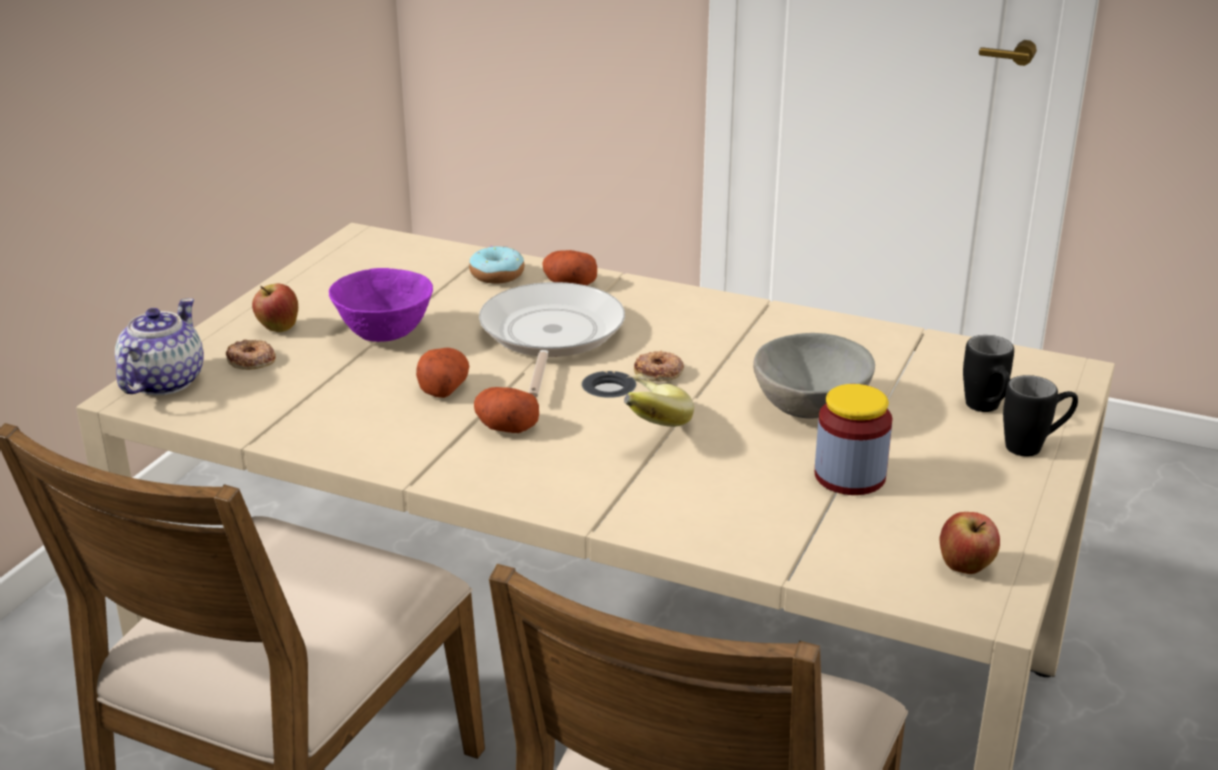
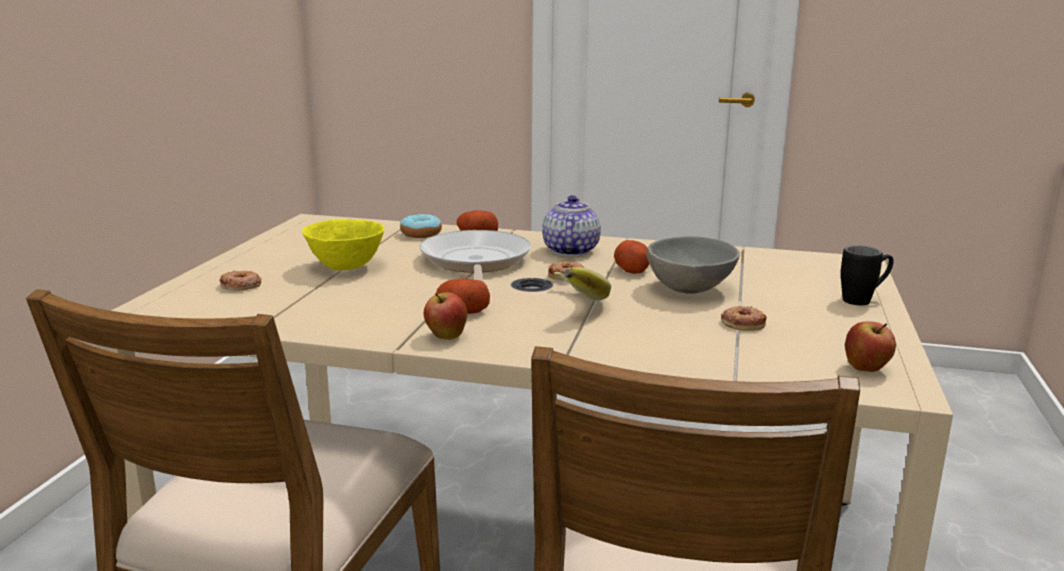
camera: 10 degrees left, 10 degrees down
teapot [115,298,204,396] -> teapot moved to [542,195,601,256]
apple [252,284,298,332] -> apple moved to [424,292,467,340]
purple bowl [329,268,433,342] -> yellow bowl [302,219,385,270]
potato [416,348,469,398] -> potato moved to [614,240,649,274]
jar [815,384,892,495] -> donut [721,306,767,331]
black mug [963,335,1014,412] -> none

